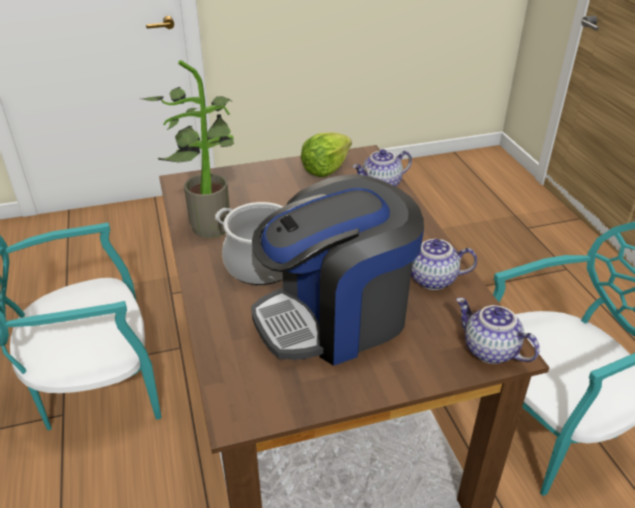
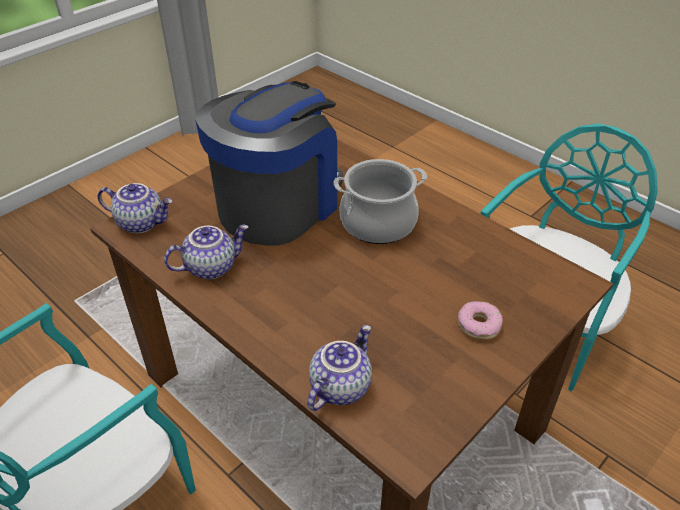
camera: 150 degrees right, 5 degrees up
potted plant [142,60,234,238] -> none
lettuce [301,132,352,177] -> none
none -> donut [458,301,503,340]

